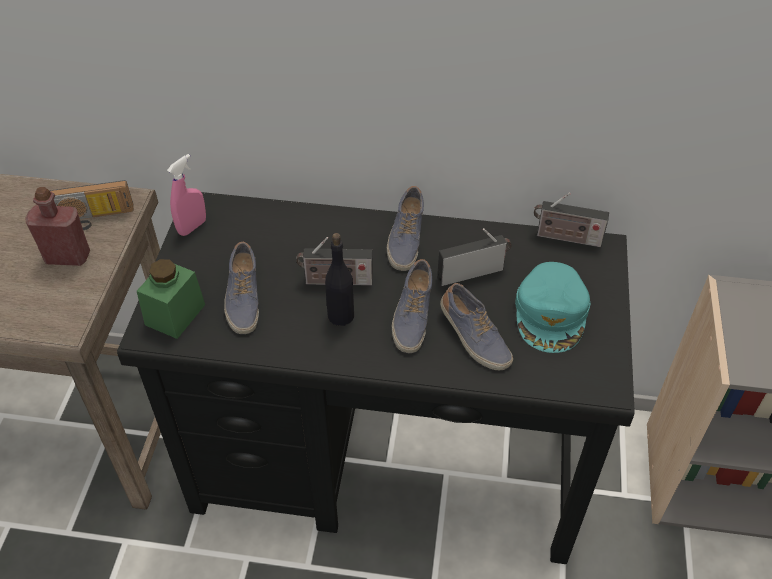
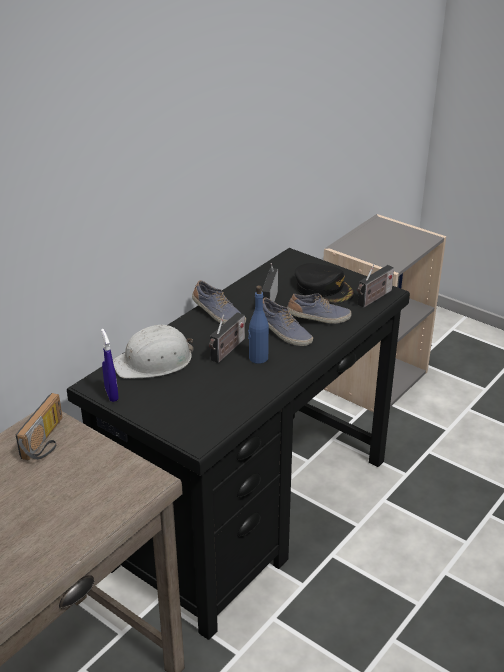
camera: 60 degrees left, 15 degrees down
red bottle [25,187,90,266] -> none
green jar [137,259,205,339] -> none
pink spray bottle [167,154,206,236] -> blue spray bottle [101,329,119,402]
shoe [224,242,259,334] -> none
black bottle [325,233,354,326] -> blue bottle [248,285,269,364]
turquoise cap [515,262,590,353] -> black cap [295,263,354,304]
radio [534,192,609,247] -> radio moved to [358,264,394,307]
none -> white hard hat [113,325,194,379]

